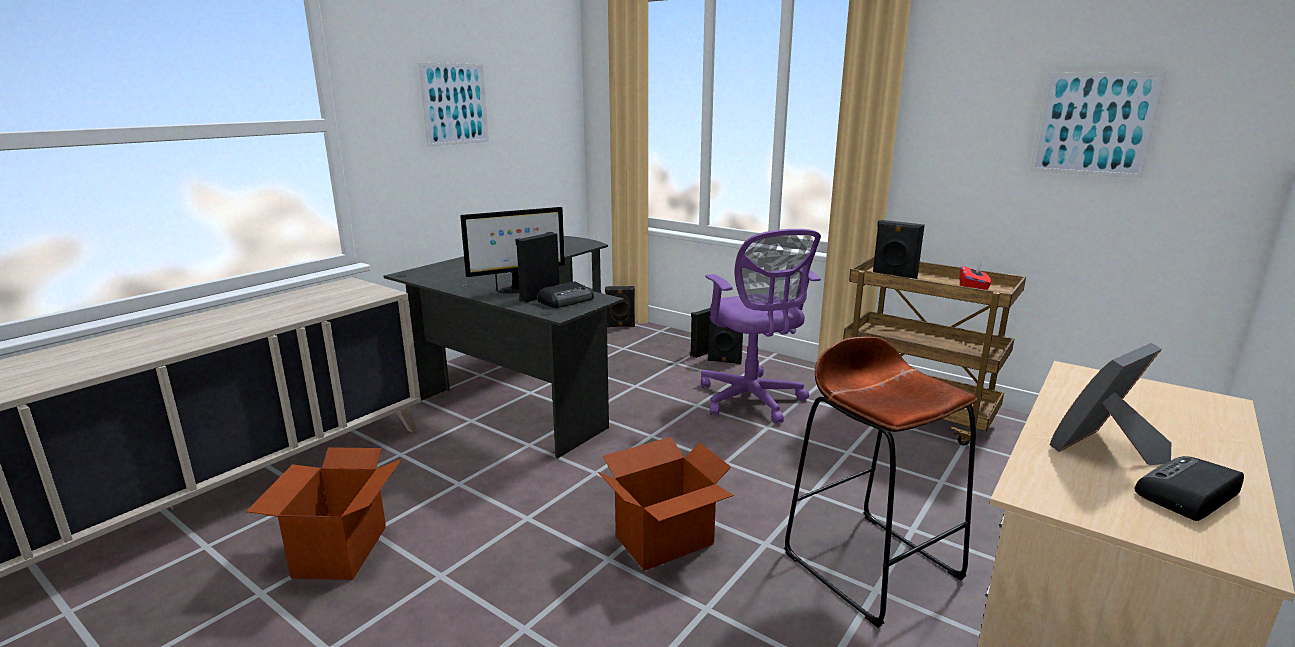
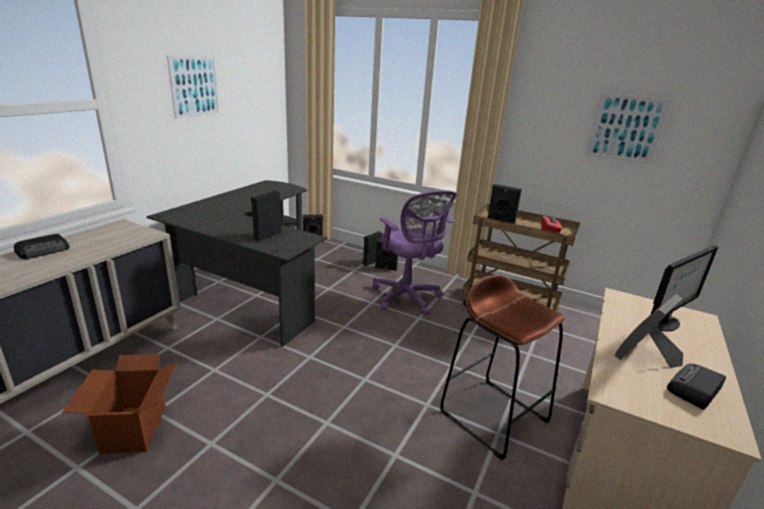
camera: 10 degrees left, 5 degrees up
monitor [460,207,565,294] -> monitor moved to [650,245,718,332]
radio [538,282,594,308] -> radio moved to [14,234,70,259]
cardboard box [598,437,734,571] -> none

